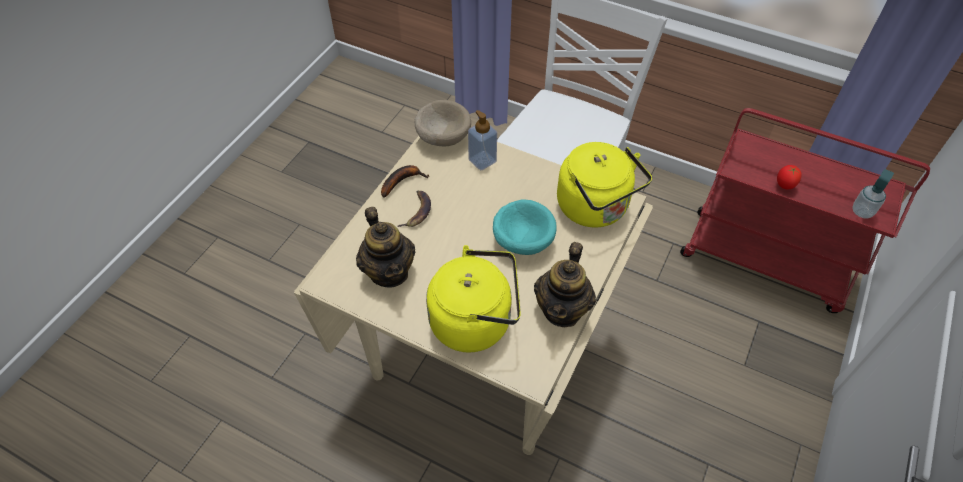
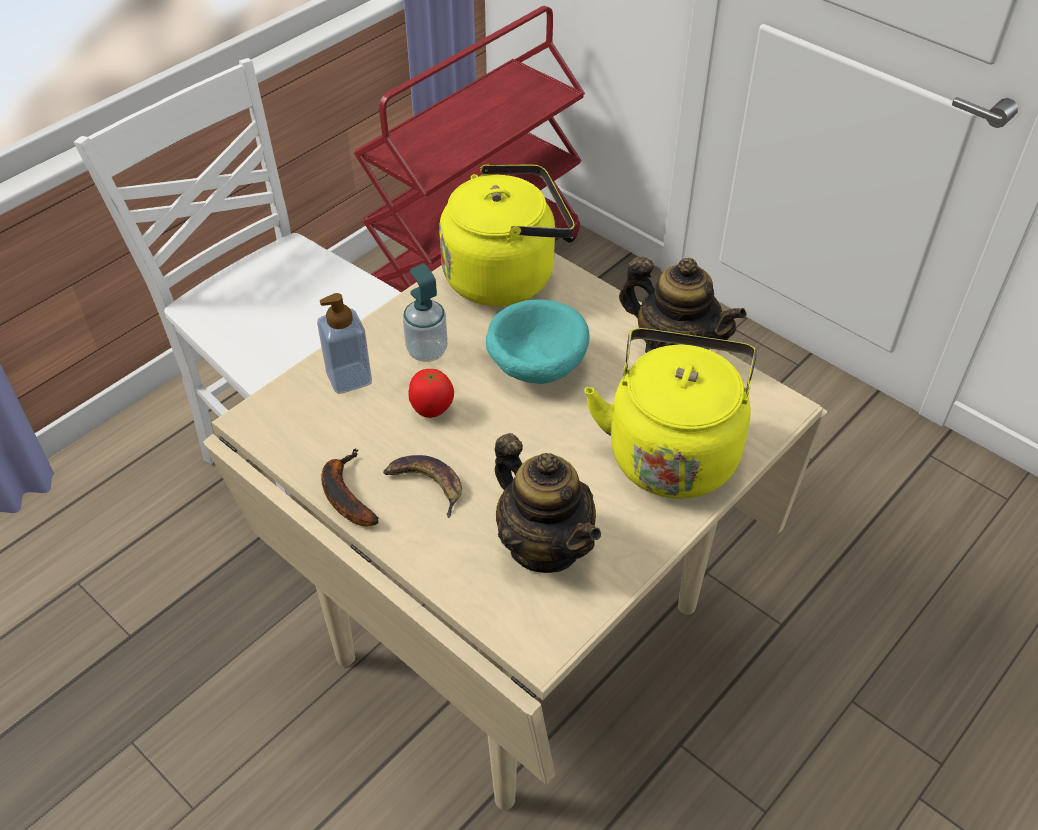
camera: 75 degrees left, 5 degrees down
teapot [356,207,415,288] -> teapot turned 60 degrees clockwise [494,433,601,573]
beige bowl [414,100,471,146] -> none
tomato [777,165,802,189] -> tomato moved to [408,369,454,418]
soap dispenser [853,169,894,219] -> soap dispenser moved to [403,263,448,362]

